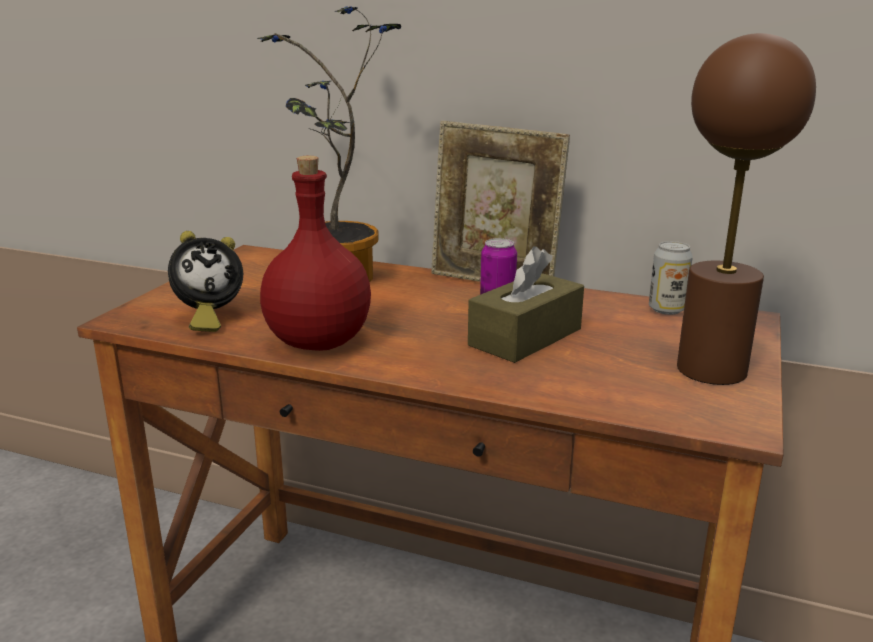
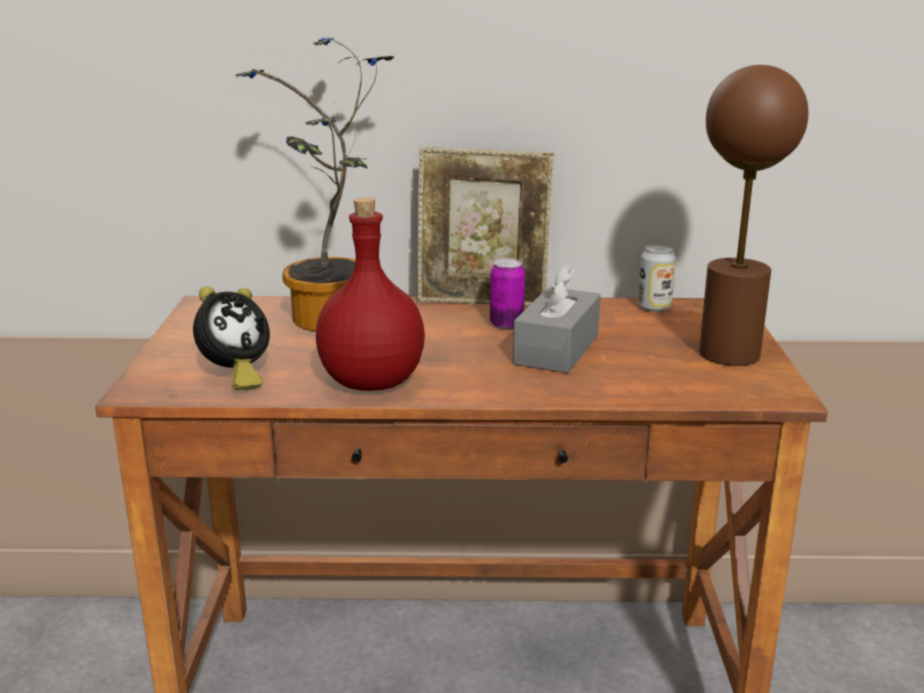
camera: 20 degrees left, 0 degrees up
brown tissue box [468,246,584,363] -> grey tissue box [513,263,601,373]

